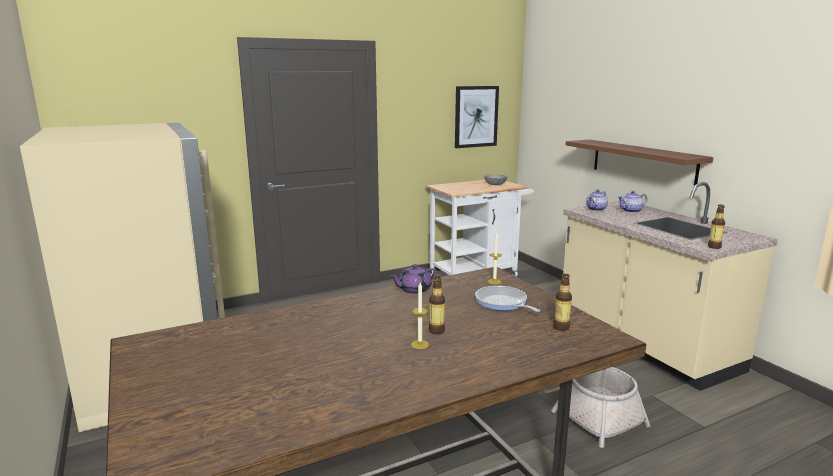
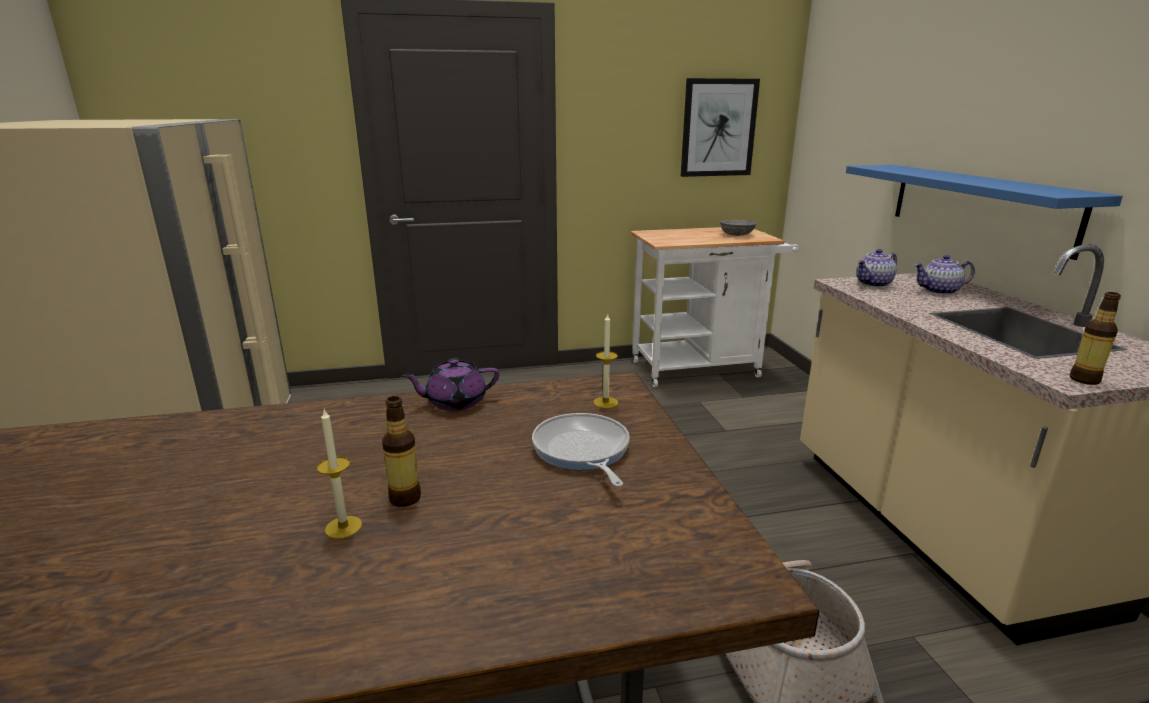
camera: 15 degrees right, 5 degrees up
bottle [553,274,572,331] -> none
brown shelf [566,139,713,190] -> blue shelf [846,165,1123,260]

